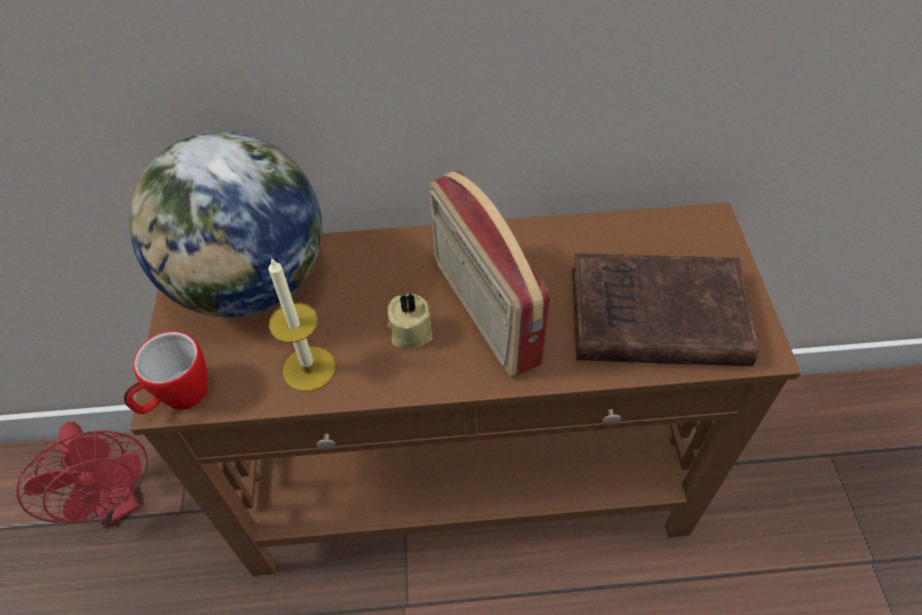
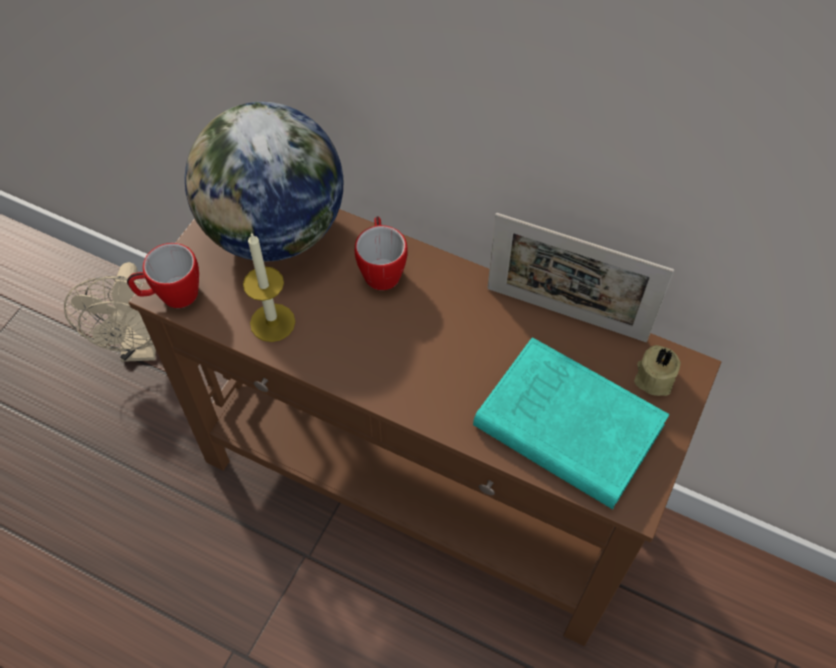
camera: 30 degrees right, 5 degrees up
red fan [16,422,148,528] -> beige fan [64,262,156,362]
beige candle [387,292,433,349] -> beige candle moved to [634,345,681,396]
radio [429,171,550,377] -> none
brown book [572,253,759,366] -> turquoise book [473,337,670,510]
none -> mug [355,216,407,290]
none -> picture frame [488,213,674,342]

